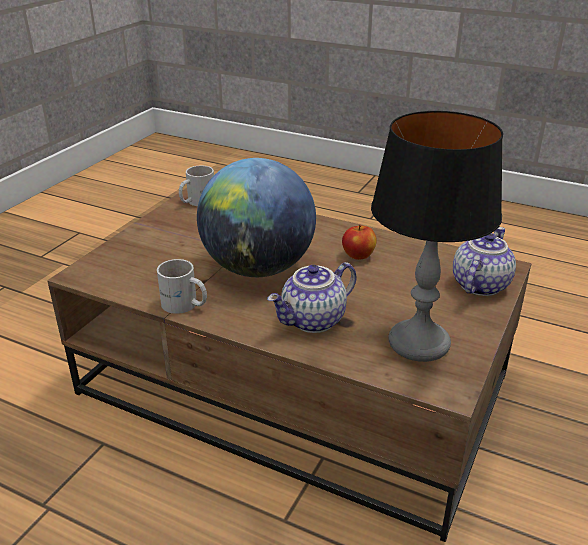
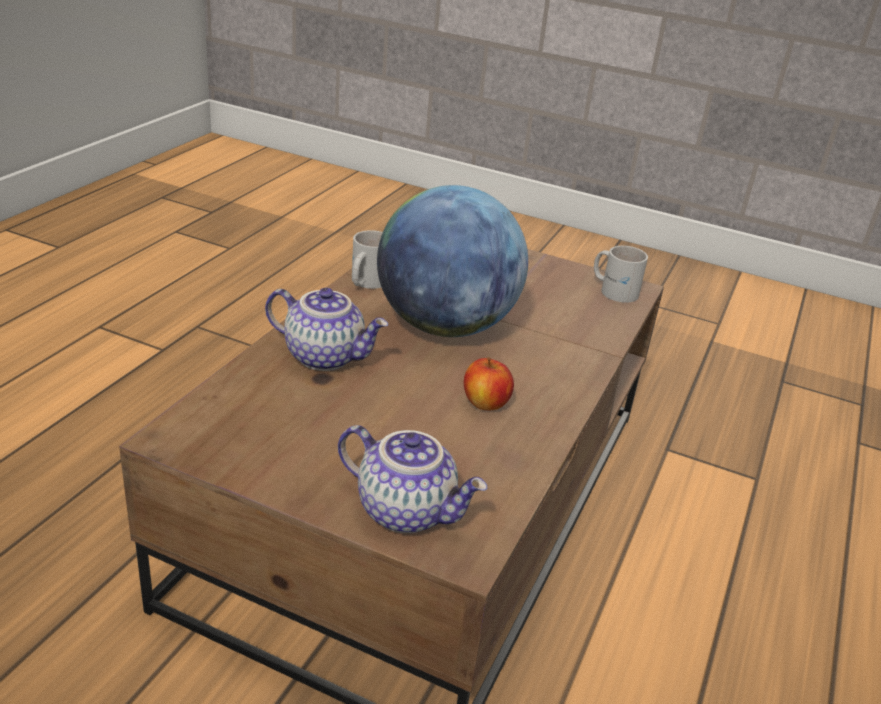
camera: 85 degrees right, 0 degrees up
teapot [267,262,356,333] -> teapot turned 150 degrees clockwise [265,288,388,371]
table lamp [371,111,503,362] -> none

